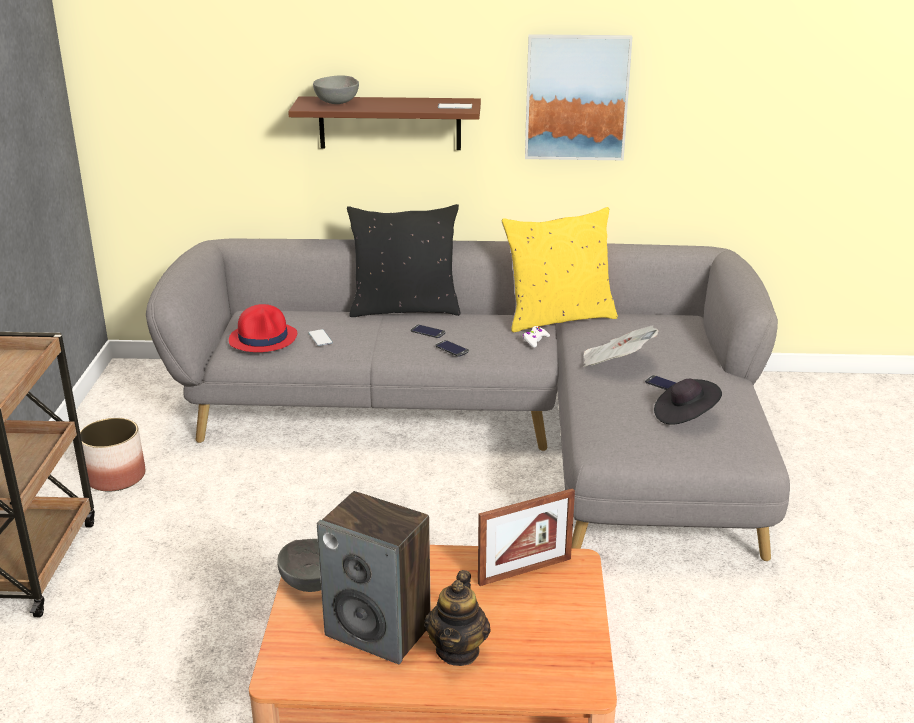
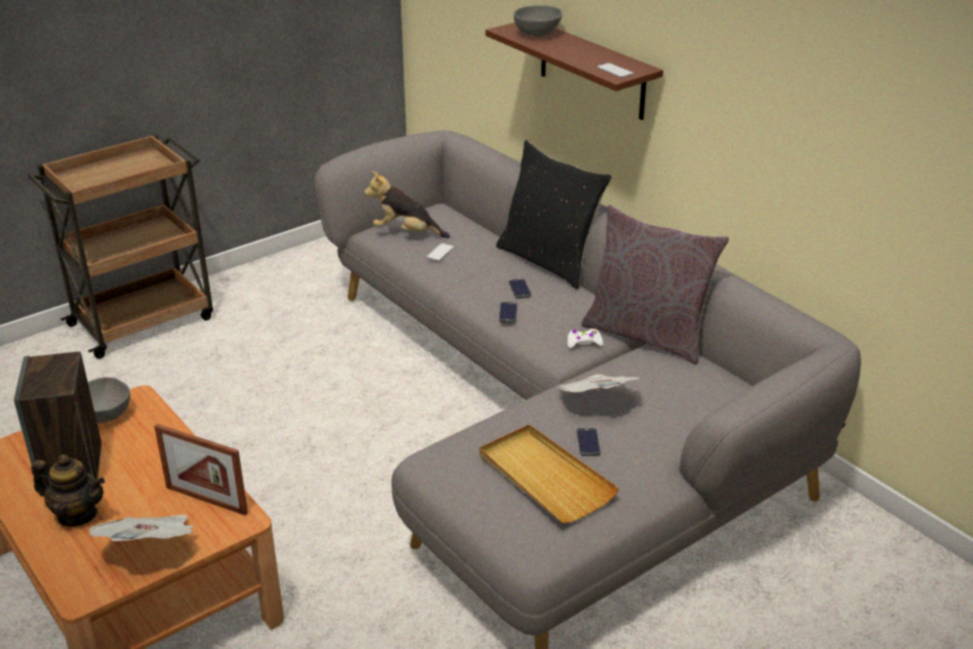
camera: 50 degrees right, 5 degrees up
planter [80,418,145,492] -> none
red hat [229,304,297,352] -> plush toy [364,171,450,238]
teapot [424,570,491,666] -> teapot turned 135 degrees counterclockwise [31,454,105,527]
yellow pillow [502,207,618,332] -> grey pillow [581,205,729,364]
picture [525,34,632,160] -> none
black hat [654,379,722,425] -> beige tray [479,425,619,523]
none -> newspaper [89,514,194,541]

